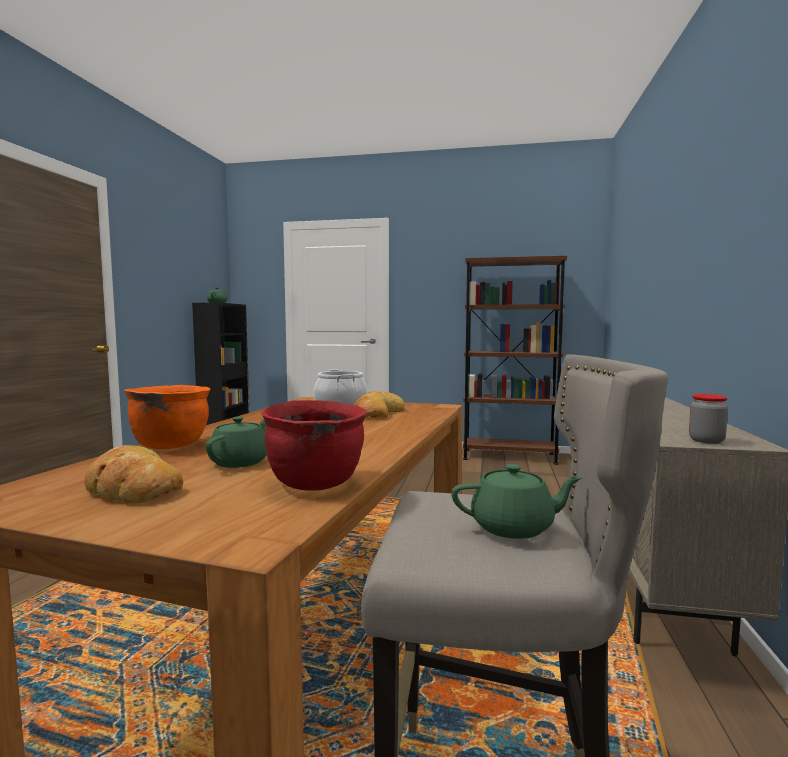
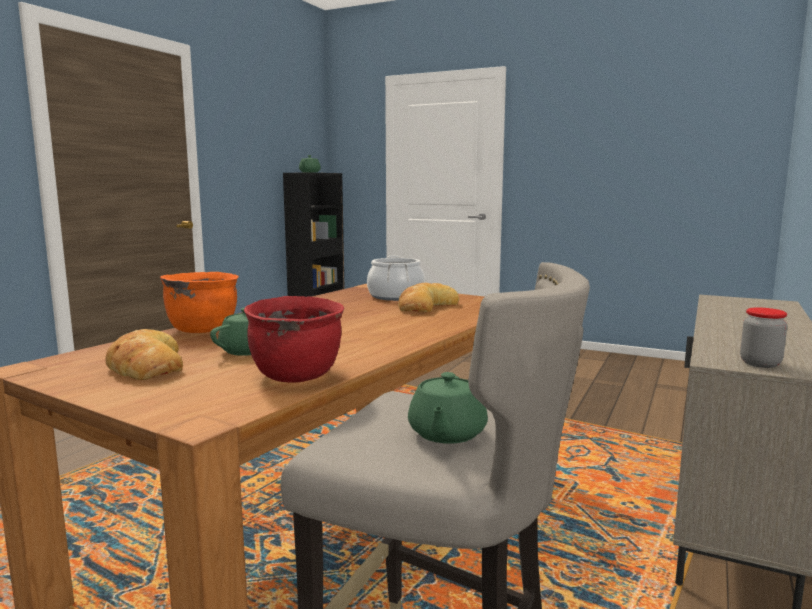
camera: 15 degrees right, 5 degrees up
green teapot [451,464,582,539] -> green teapot turned 90 degrees clockwise [408,372,488,444]
brown bookcase [463,256,567,465] -> none

